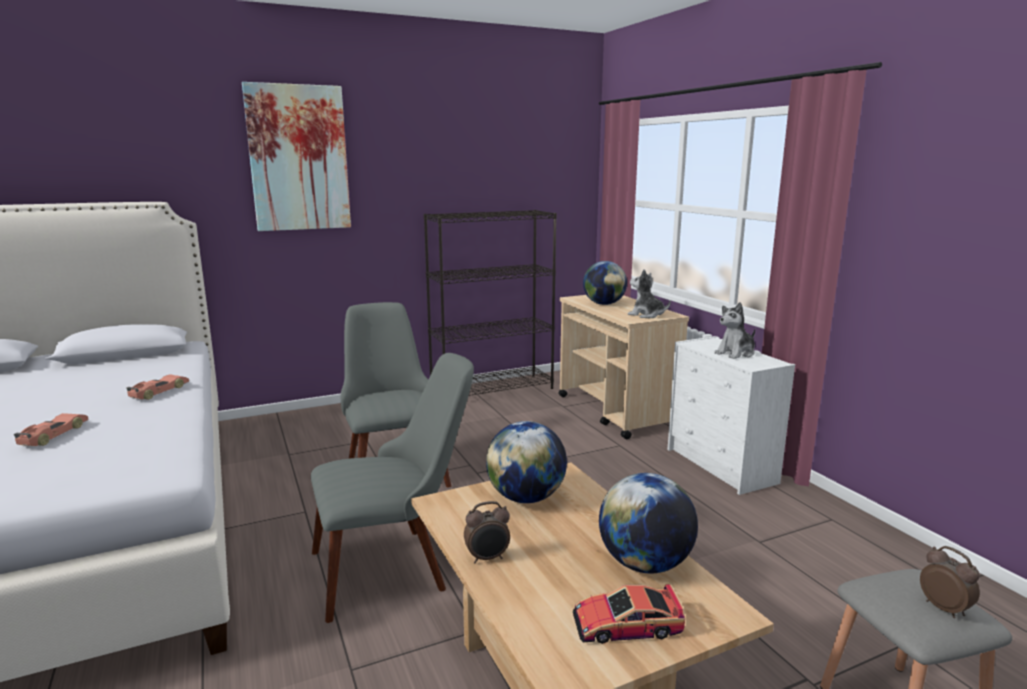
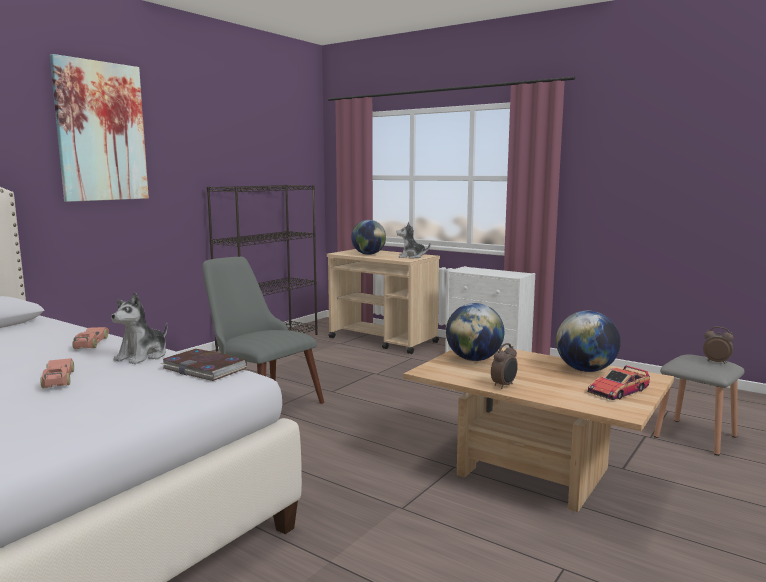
camera: 30 degrees left, 5 degrees down
grey chair [311,353,474,623] -> none
plush toy [714,302,755,359] -> plush toy moved to [111,292,167,364]
none -> book [161,349,247,381]

